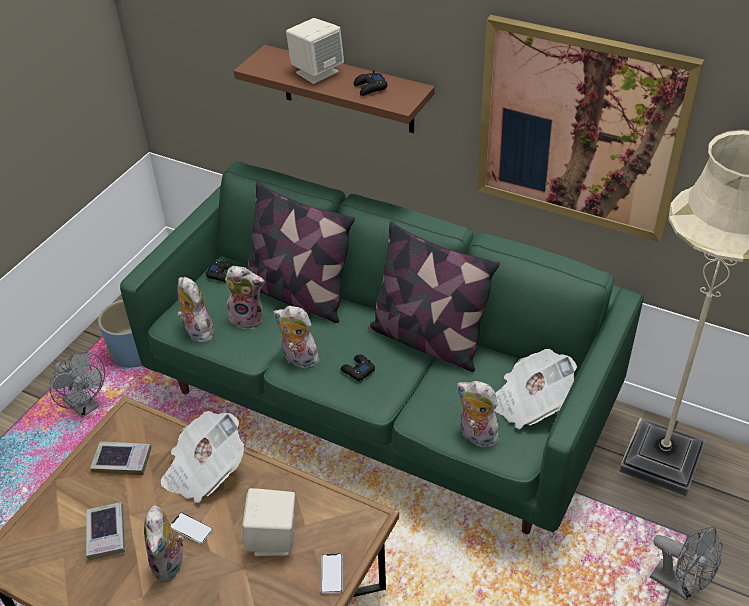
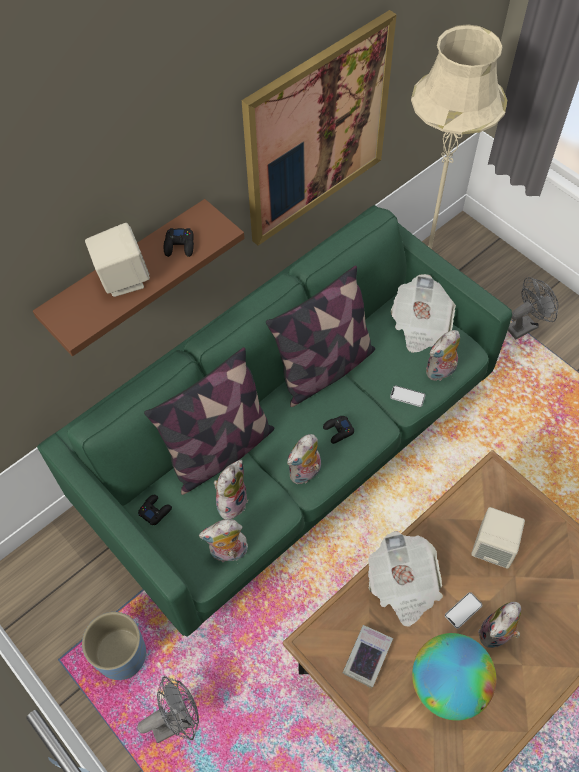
camera: 70 degrees left, 15 degrees up
book [86,502,125,561] -> globe [412,633,496,721]
plush toy [144,505,184,582] -> plush toy turned 120 degrees clockwise [478,602,523,648]
phone [321,553,343,594] -> phone moved to [390,385,425,407]

